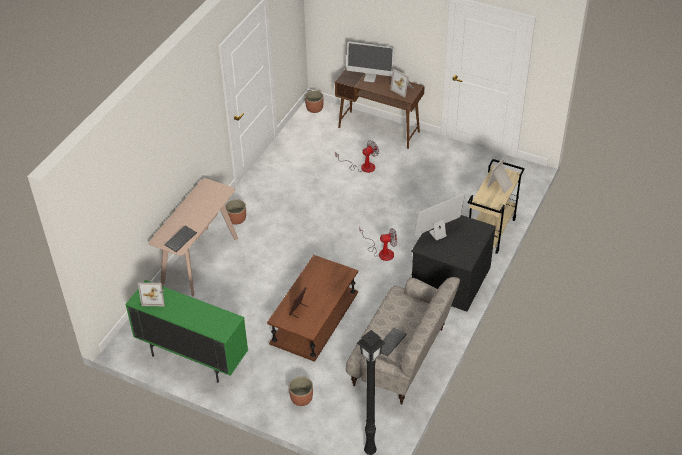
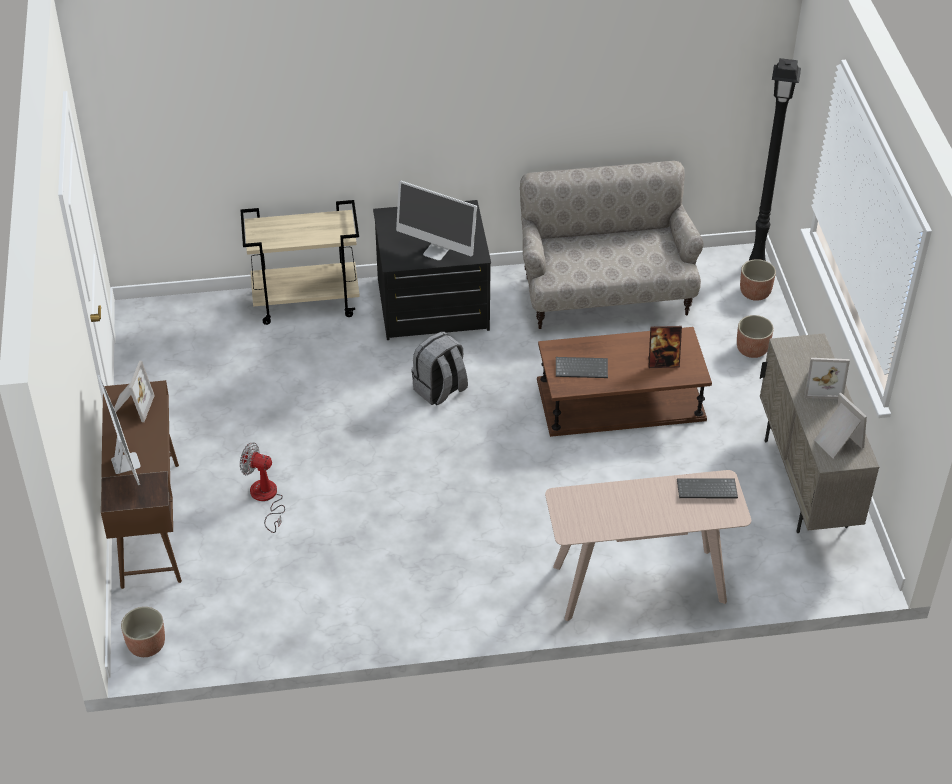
camera: 125 degrees left, 0 degrees up
green cabinet [125,280,248,383] -> beige cabinet [760,333,879,533]
planter [225,199,246,224] -> planter moved to [740,259,776,301]
fan [360,228,397,261] -> grey backpack [411,332,468,405]
keyboard [381,328,407,356] -> keyboard moved to [556,357,608,378]
picture frame [487,158,513,193] -> picture frame moved to [805,358,850,399]

